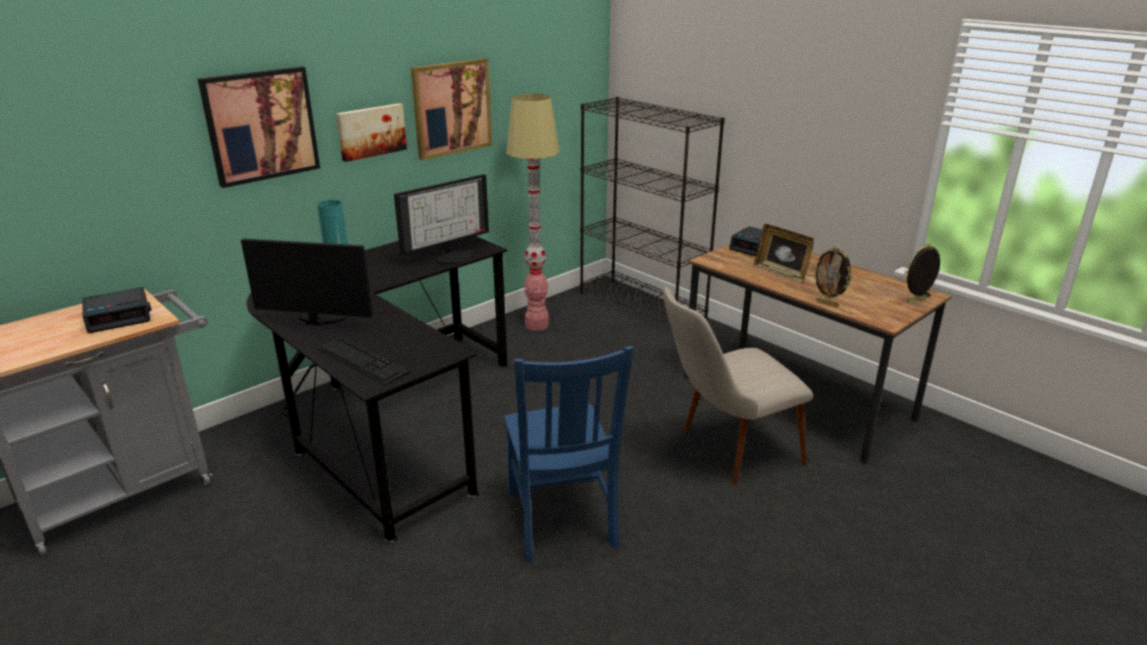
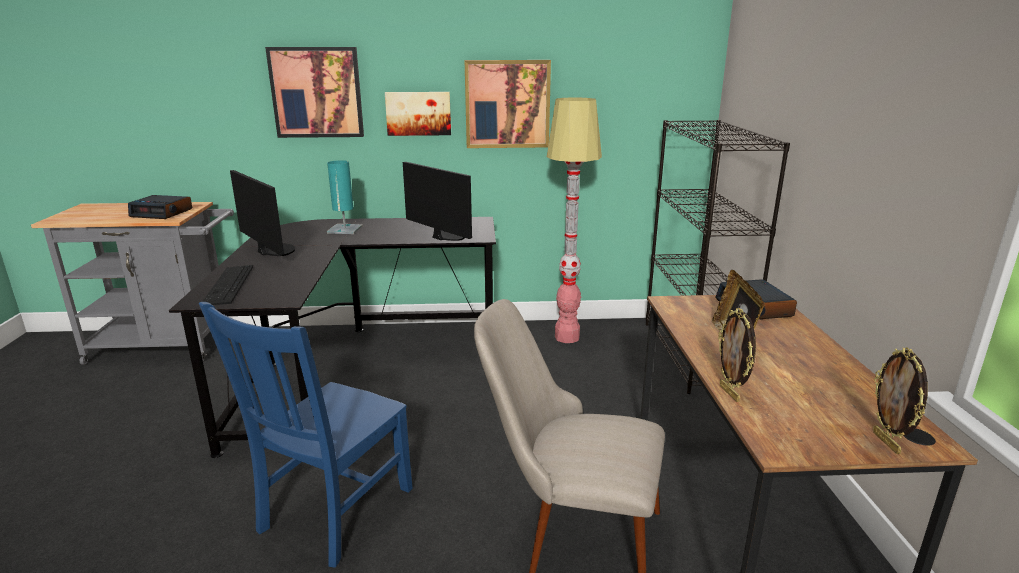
camera: 40 degrees right, 5 degrees down
monitor [394,174,489,264] -> monitor turned 135 degrees counterclockwise [403,162,472,241]
picture frame [904,244,940,303] -> picture frame turned 120 degrees counterclockwise [873,347,928,454]

